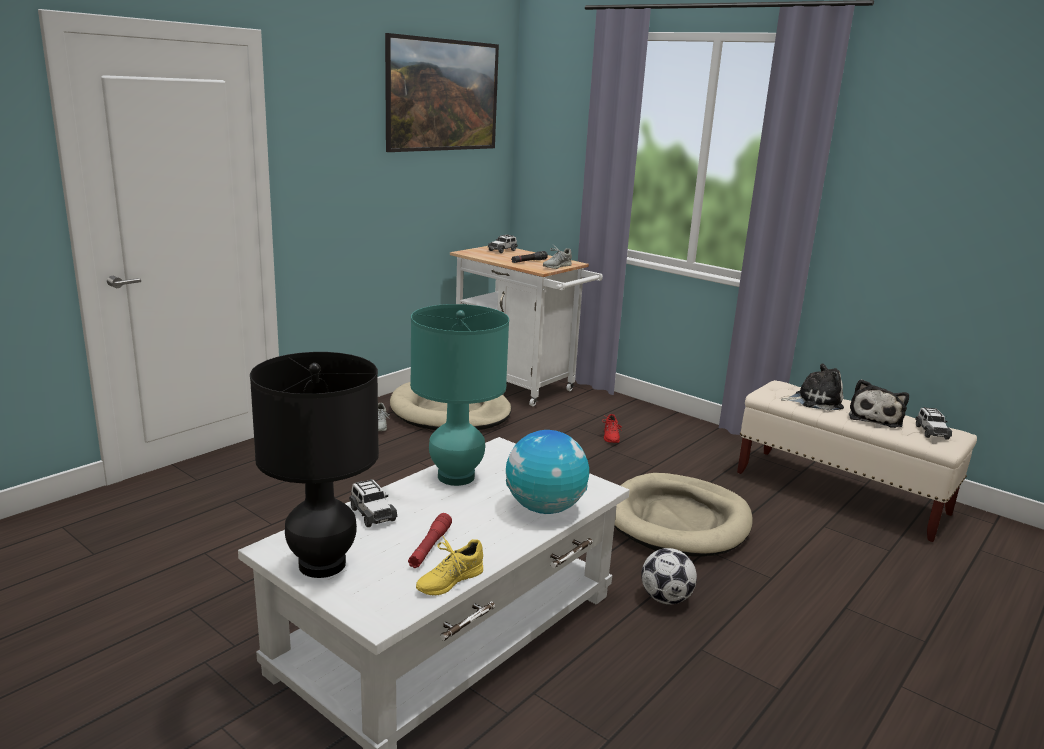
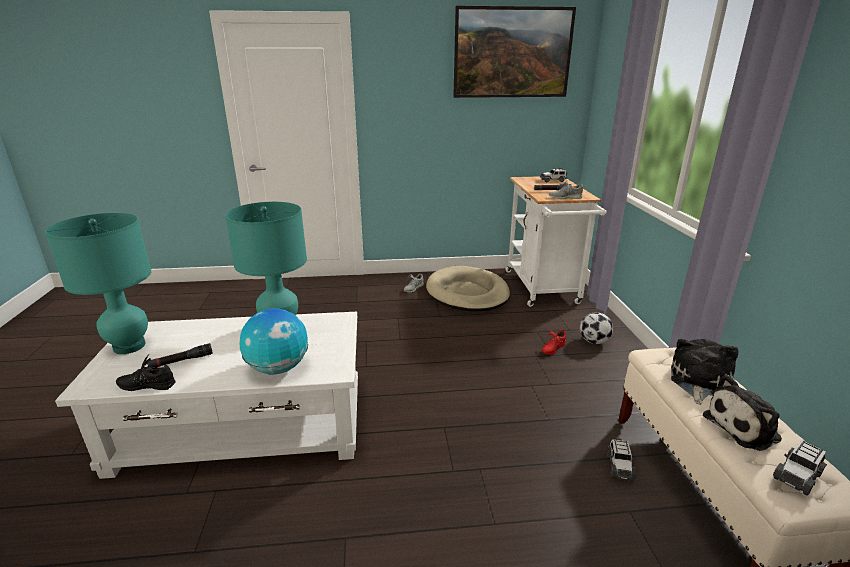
camera: 45 degrees right, 5 degrees up
black table lamp [250,352,379,578] -> turquoise table lamp [45,213,151,354]
toy car [349,479,398,527] -> toy car moved to [607,438,636,480]
red flashlight [408,513,452,568] -> black flashlight [147,343,213,367]
yellow shoe [416,536,483,596] -> black shoe [116,355,175,391]
beige dog bed [614,473,752,557] -> none
football [641,548,697,604] -> football moved to [580,312,613,344]
plush toy [781,363,844,411] -> plush toy turned 105 degrees counterclockwise [671,339,738,405]

